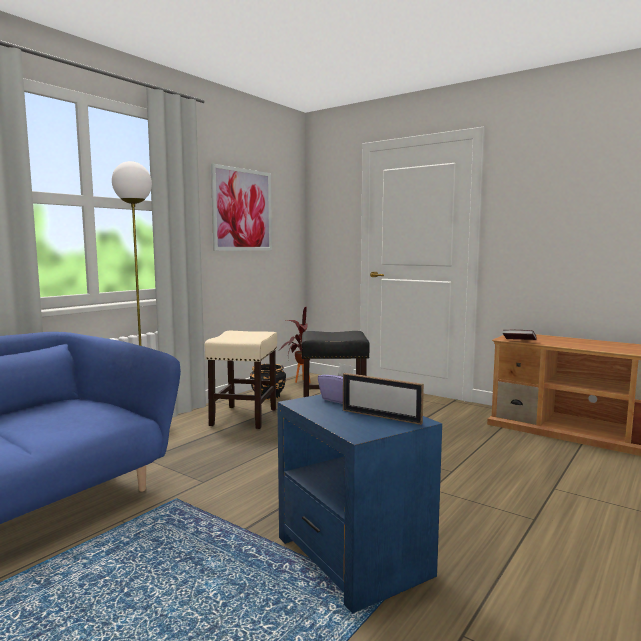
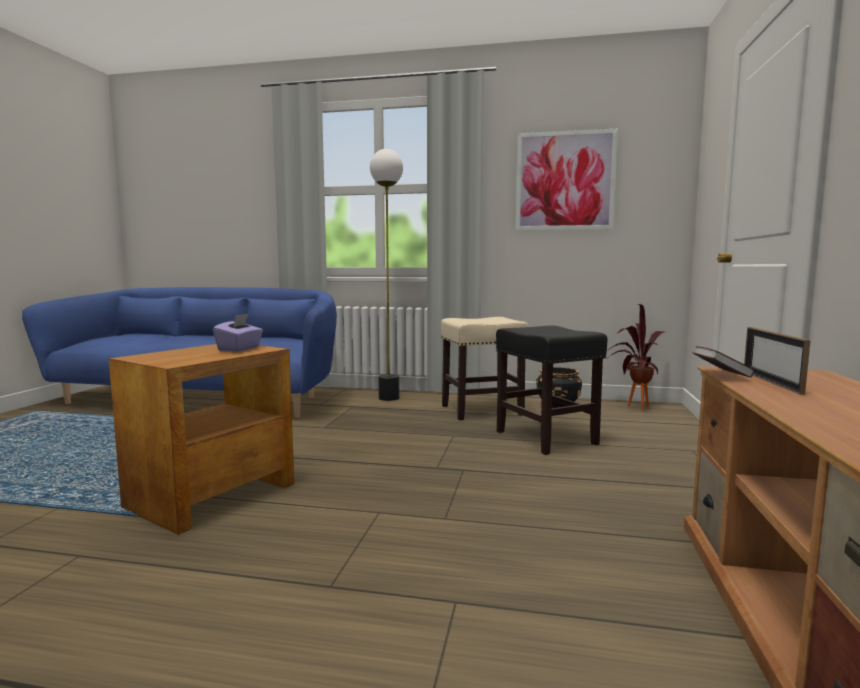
camera: 65 degrees right, 0 degrees up
blue side table [277,394,442,614] -> brown side table [109,344,294,535]
picture frame [343,373,424,425] -> picture frame moved to [744,327,811,395]

